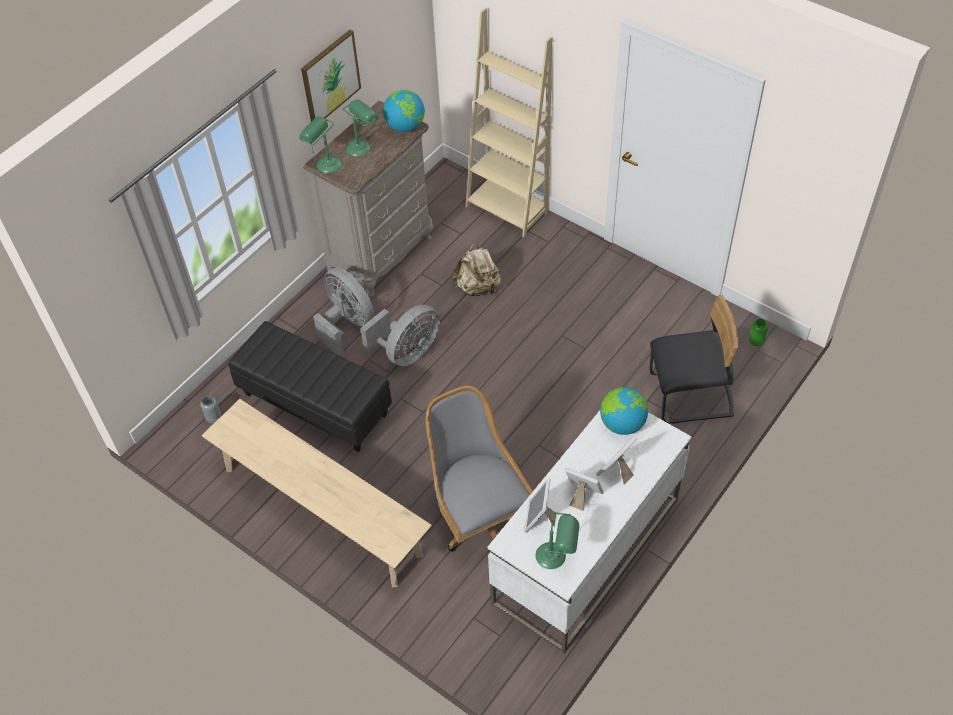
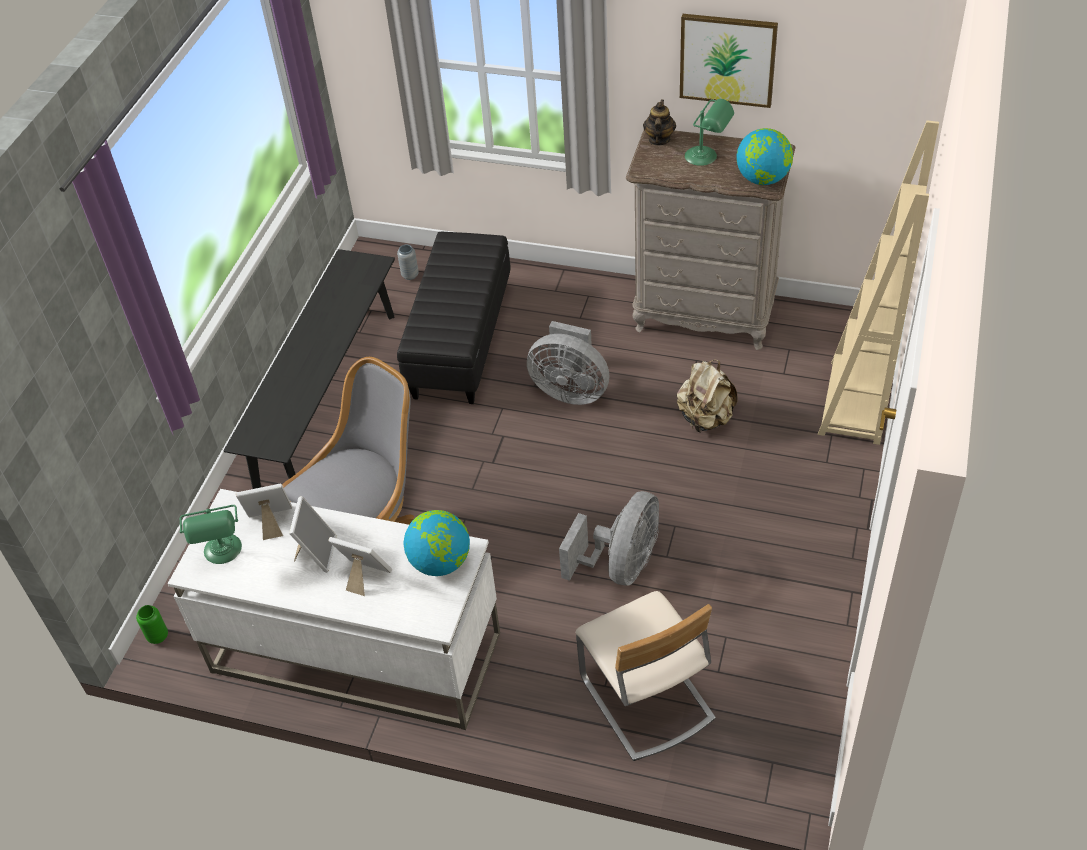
camera: 70 degrees right, 5 degrees down
beige bench [202,399,432,587] -> black bench [223,249,395,489]
green table lamp [299,116,342,173] -> teapot [643,100,676,146]
grey fan [313,267,374,356] -> grey fan moved to [559,491,659,586]
black chair [649,295,739,424] -> beige chair [575,591,716,761]
green vase [749,318,768,346] -> green vase moved to [136,605,168,644]

